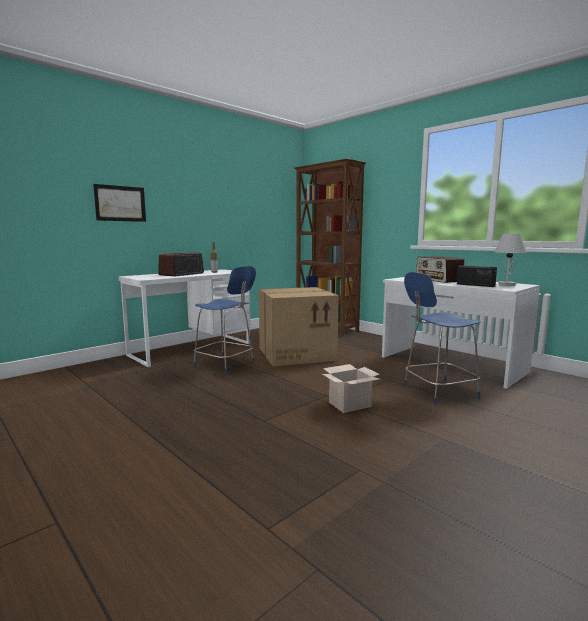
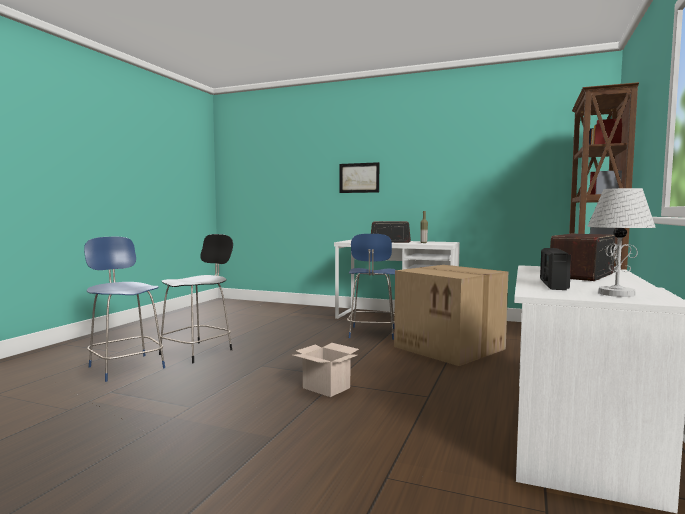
camera: 65 degrees right, 5 degrees down
blue chair [404,272,481,405] -> blue chair moved to [84,237,165,382]
none -> black chair [159,234,233,363]

